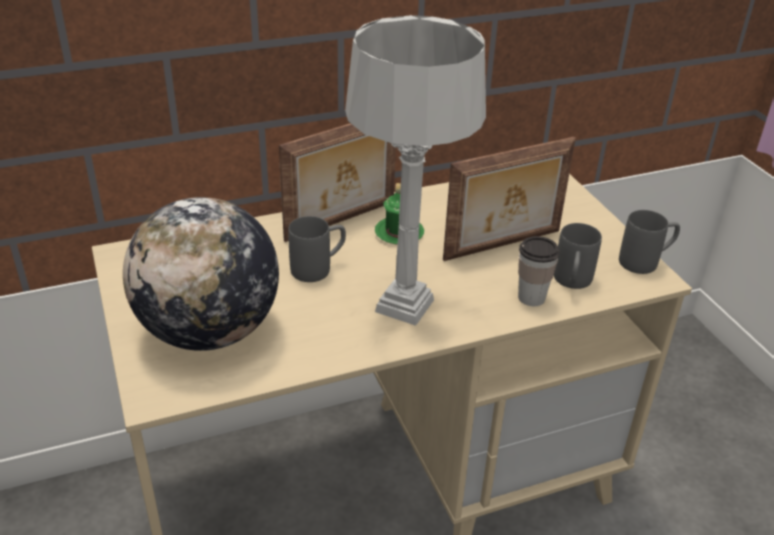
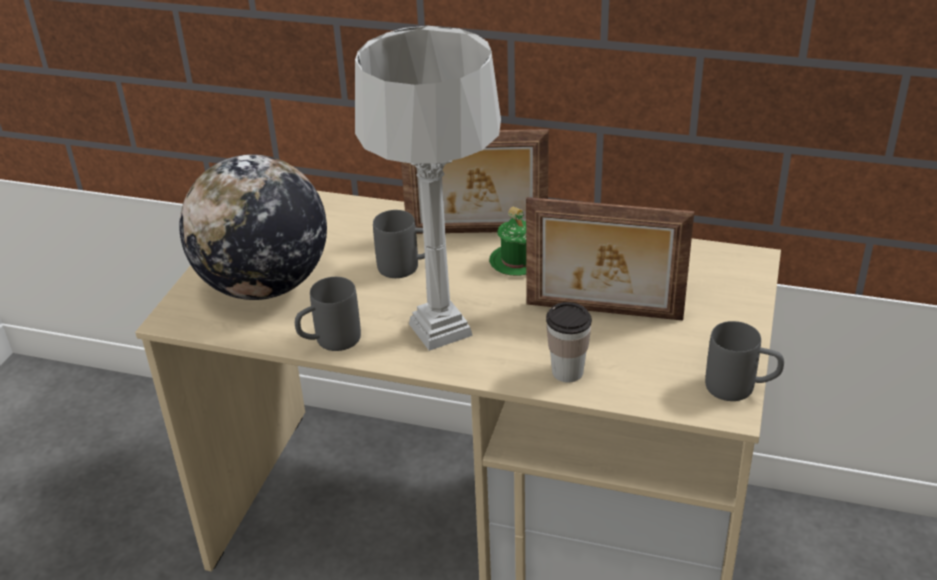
camera: 40 degrees right, 0 degrees up
grey mug [554,223,602,289] -> grey mug moved to [295,277,361,351]

